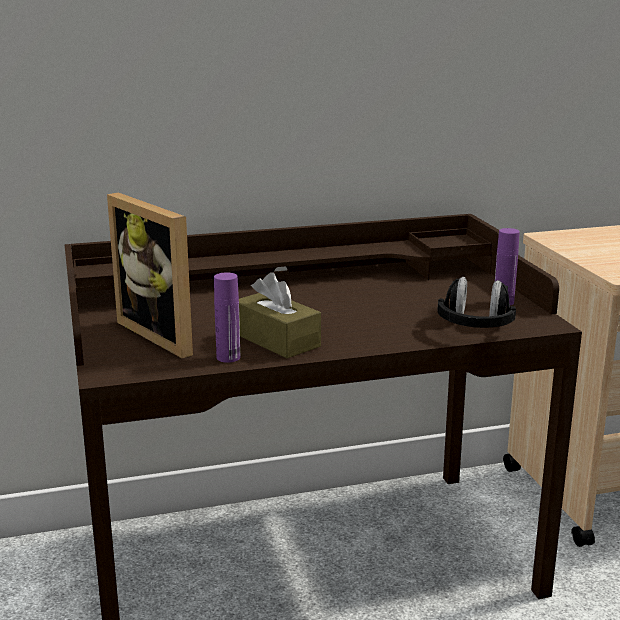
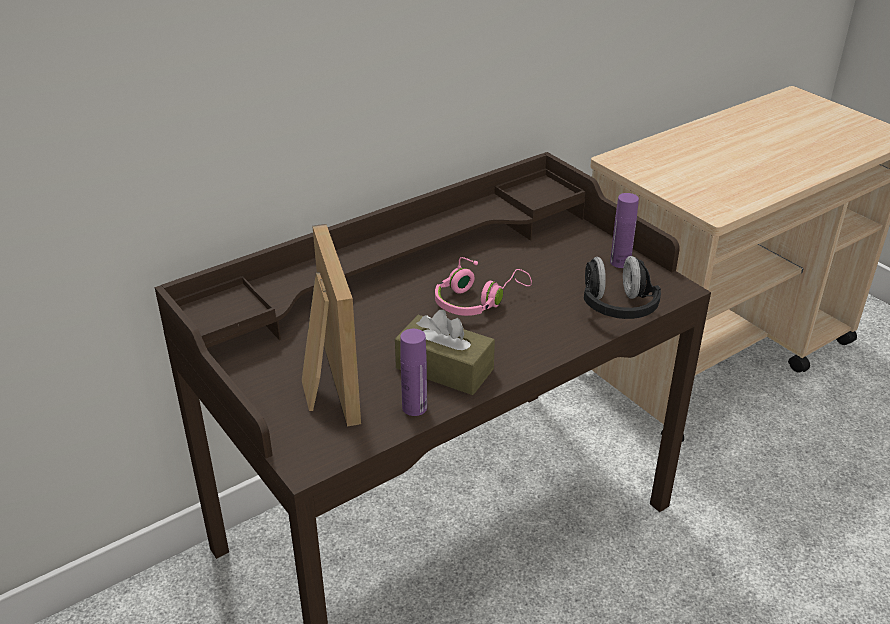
camera: 20 degrees left, 15 degrees up
picture frame [107,193,193,358] -> picture frame turned 135 degrees counterclockwise [302,224,361,427]
none -> pink headphones [435,257,532,316]

